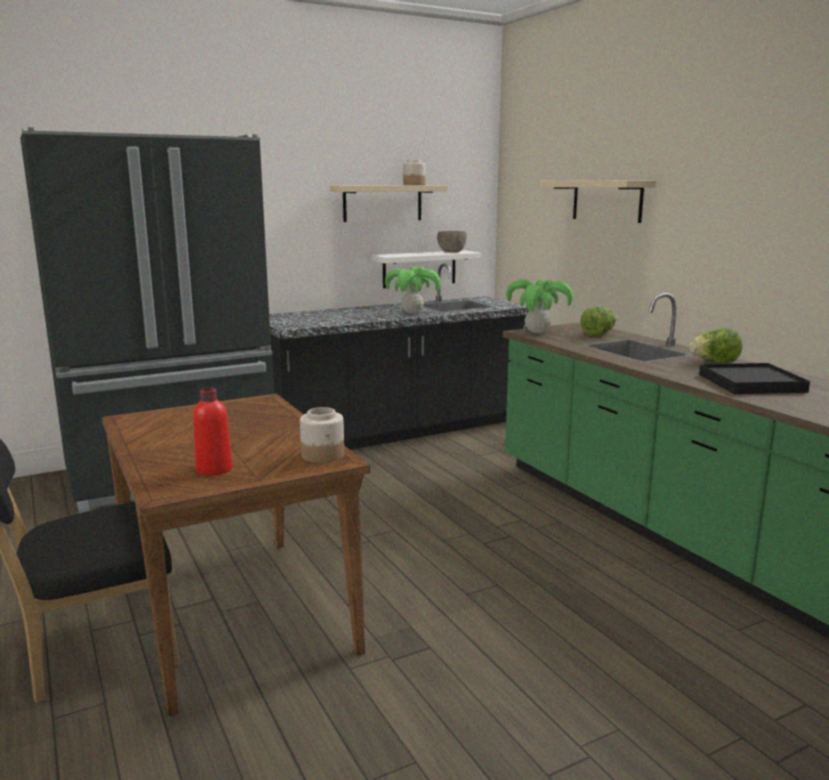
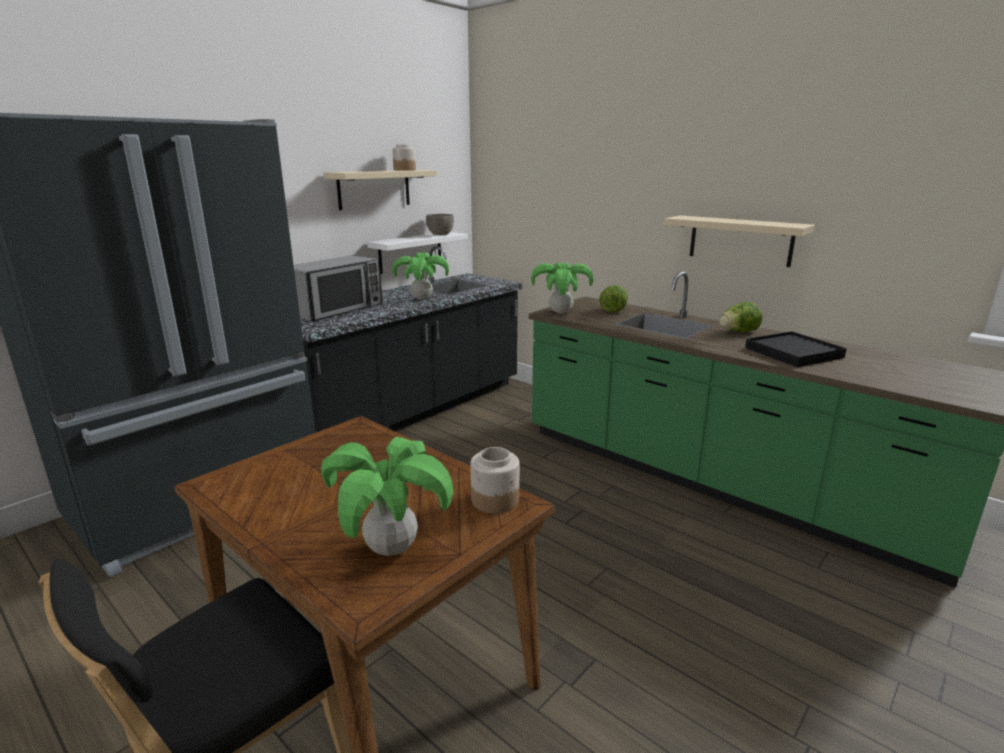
camera: 20 degrees left, 5 degrees up
red bottle [193,388,233,475] -> potted plant [321,437,454,556]
beige shelf [540,180,656,223] -> beige shelf moved to [663,216,815,267]
none -> microwave [294,255,383,321]

